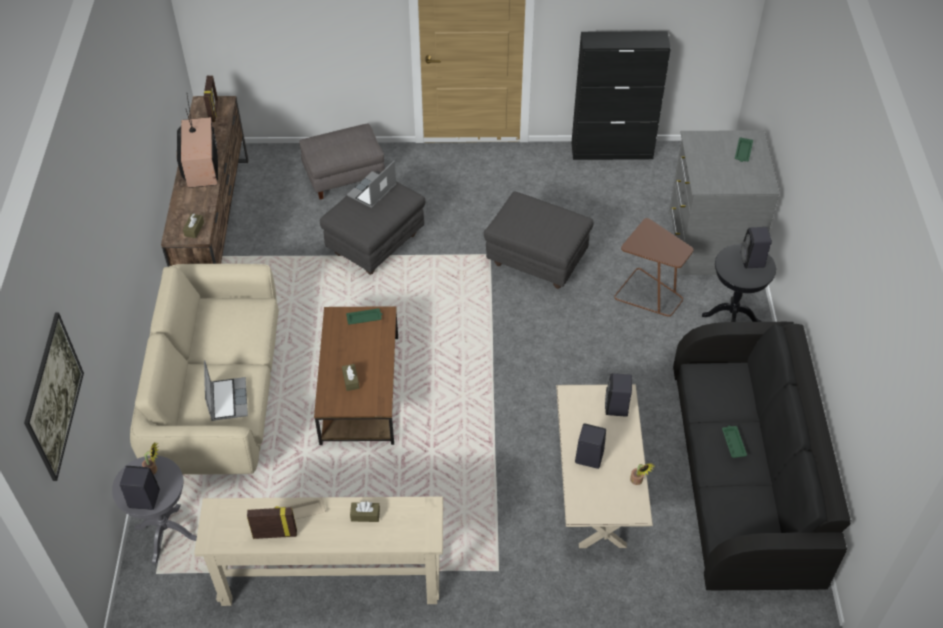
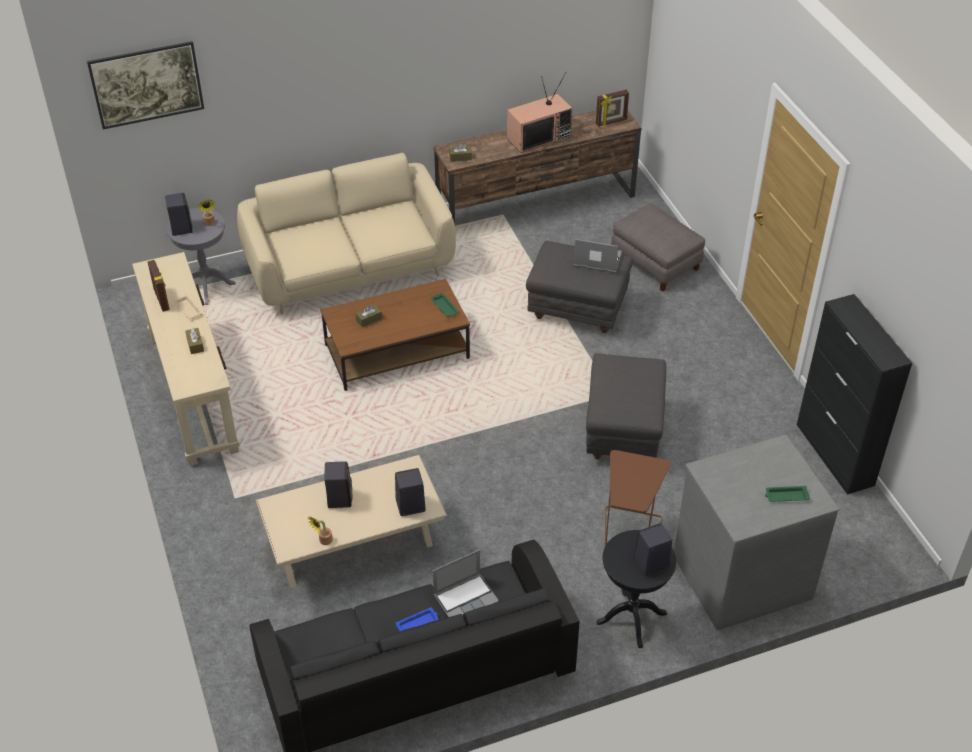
camera: 70 degrees right, 5 degrees down
laptop [204,360,248,421] -> laptop moved to [433,550,499,617]
green tray [722,426,747,458] -> blue tray [395,608,439,631]

